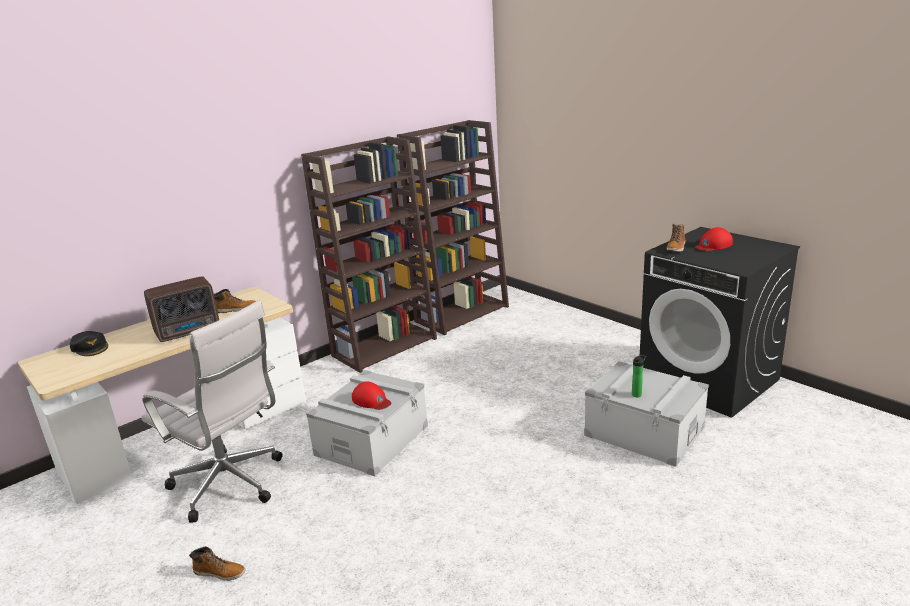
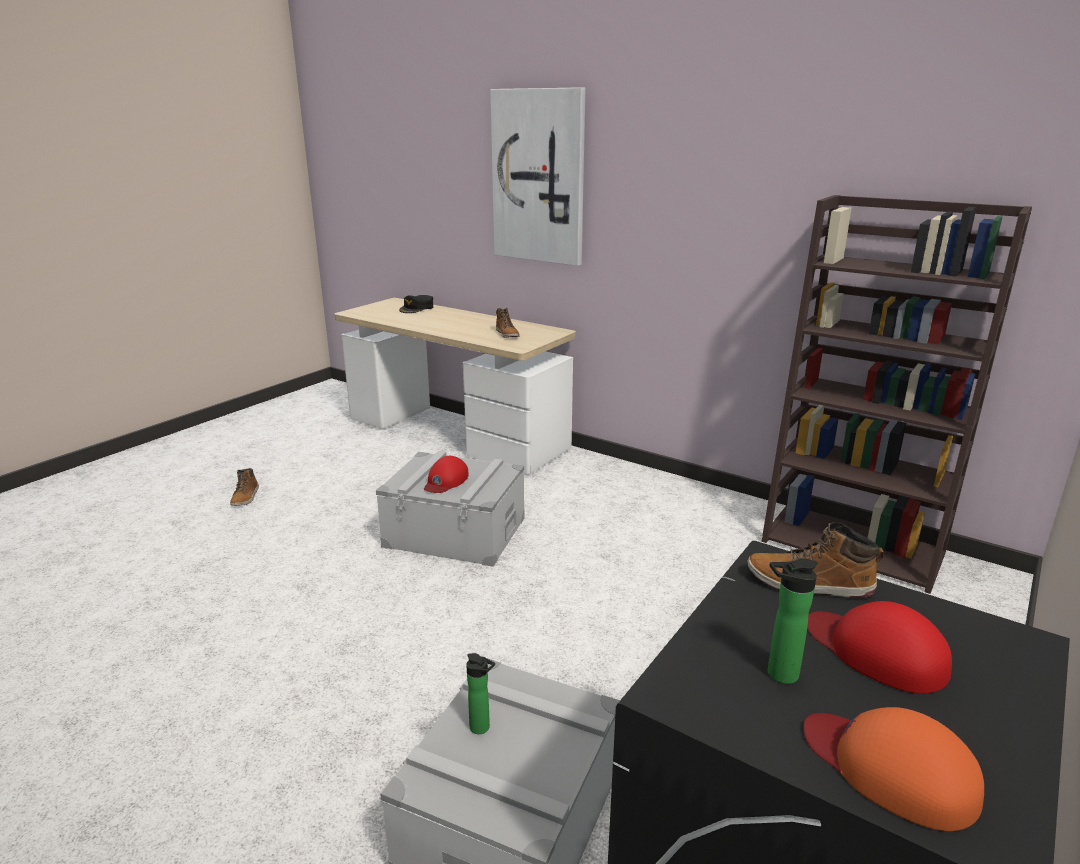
camera: 75 degrees right, 0 degrees up
white office chair [141,300,283,523] -> none
radio [144,276,219,342] -> none
brown bookcase [301,136,437,373] -> none
none -> picture [490,87,585,266]
none -> bottle [768,558,818,684]
none -> orange cap [803,707,984,831]

